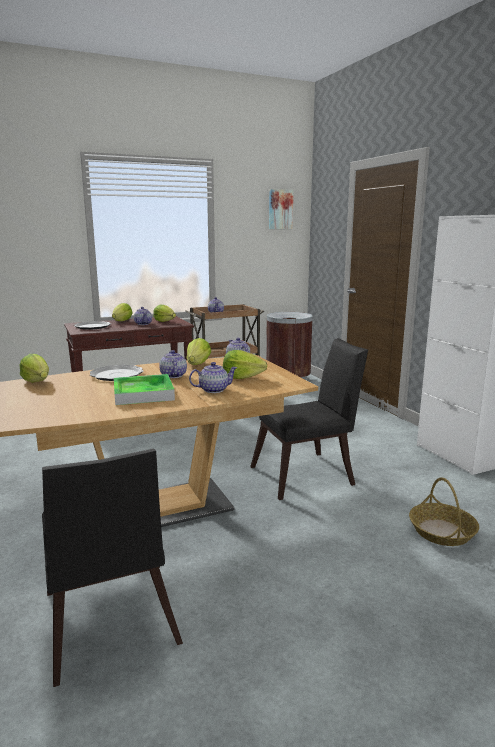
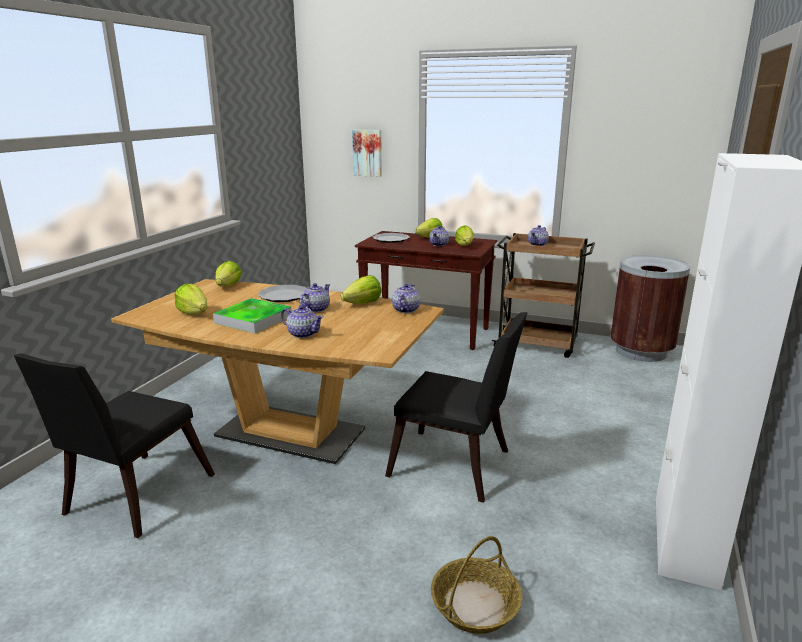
camera: 45 degrees right, 5 degrees up
lettuce [223,350,267,379] -> lettuce moved to [175,284,207,315]
picture [269,189,293,229] -> picture moved to [352,130,382,177]

